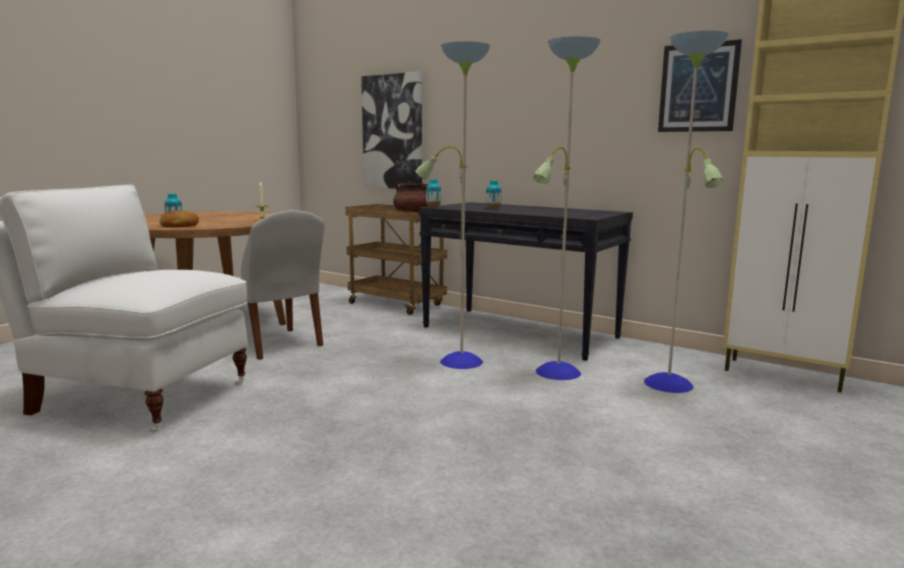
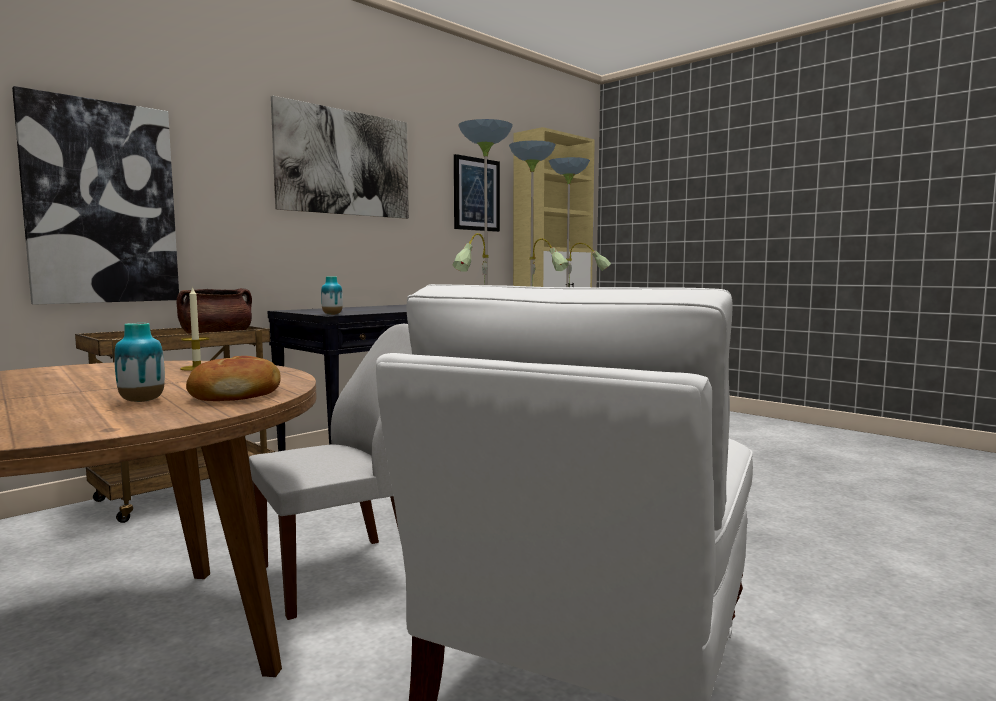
camera: 80 degrees left, 5 degrees down
vase [486,180,502,209] -> none
none -> picture [271,96,409,219]

